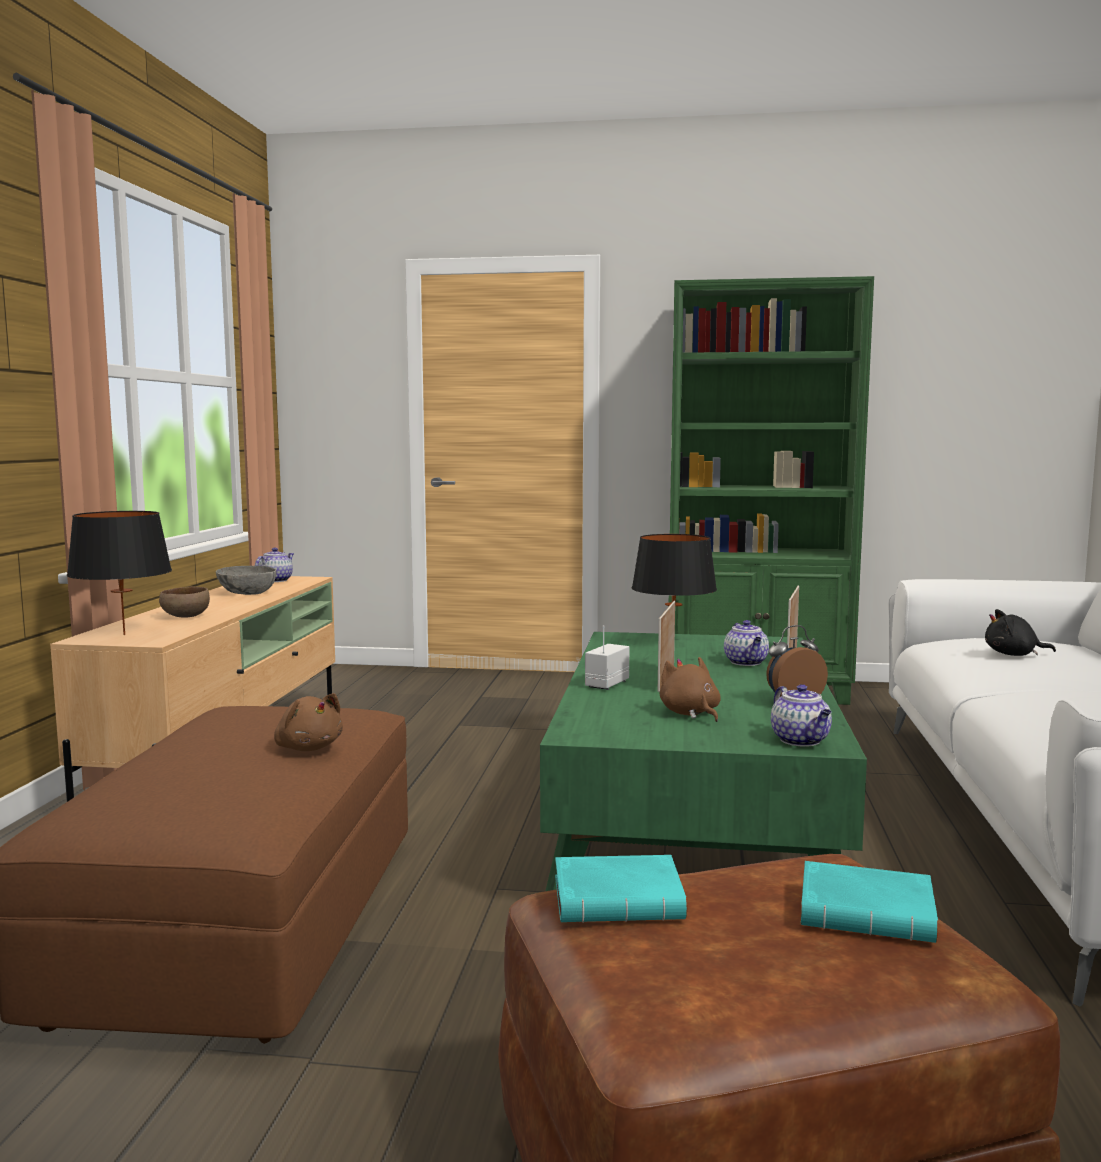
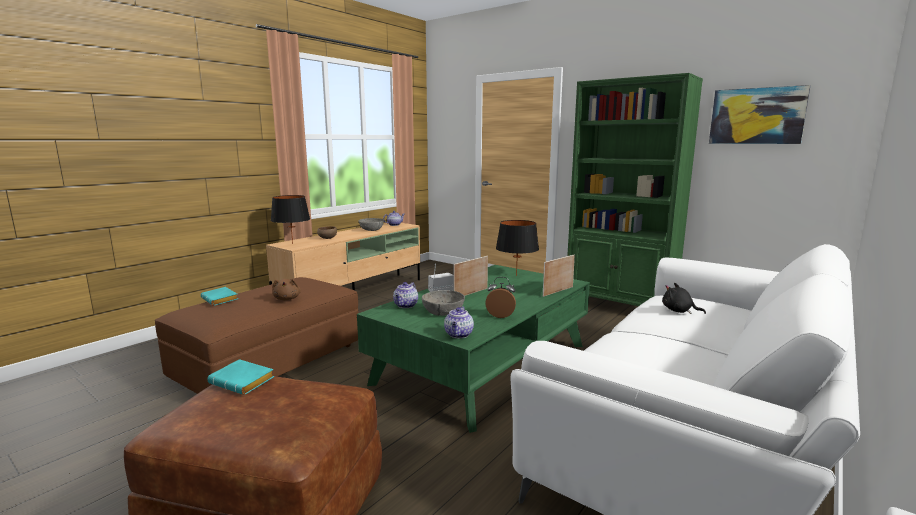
camera: 30 degrees right, 5 degrees up
brown plush toy [660,657,721,722] -> grey bowl [422,290,465,316]
teapot [724,620,769,666] -> teapot moved to [393,282,418,308]
turquoise book [801,861,938,943] -> turquoise book moved to [201,287,238,306]
none -> picture [709,85,811,144]

